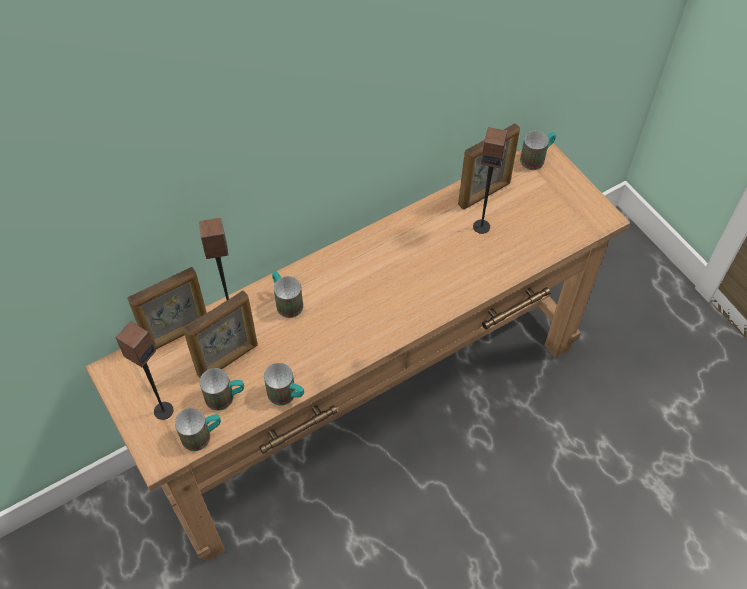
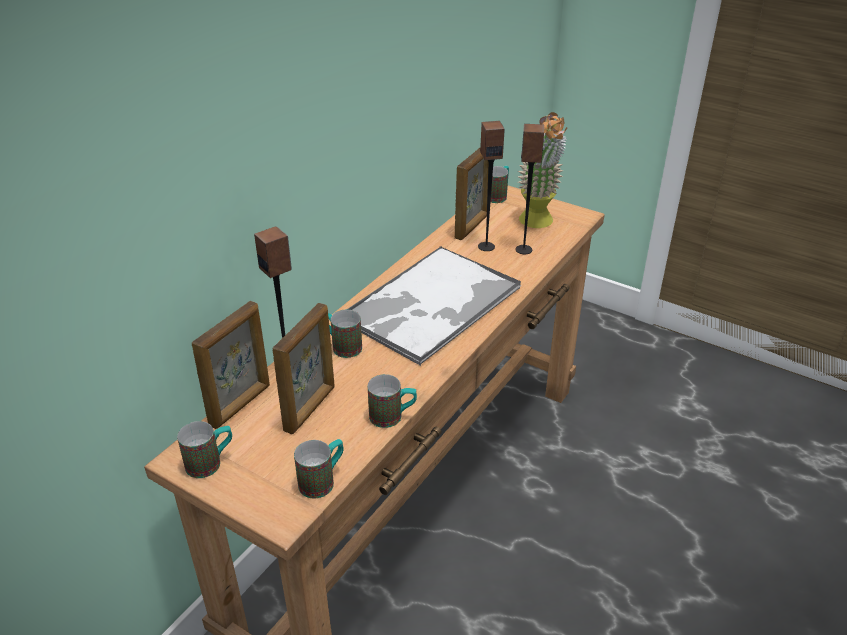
camera: 25 degrees left, 20 degrees down
speaker [115,321,174,420] -> speaker moved to [515,124,544,254]
mug [199,368,244,411] -> mug moved to [177,421,232,478]
none -> tray [347,246,521,366]
none -> potted plant [518,112,567,228]

